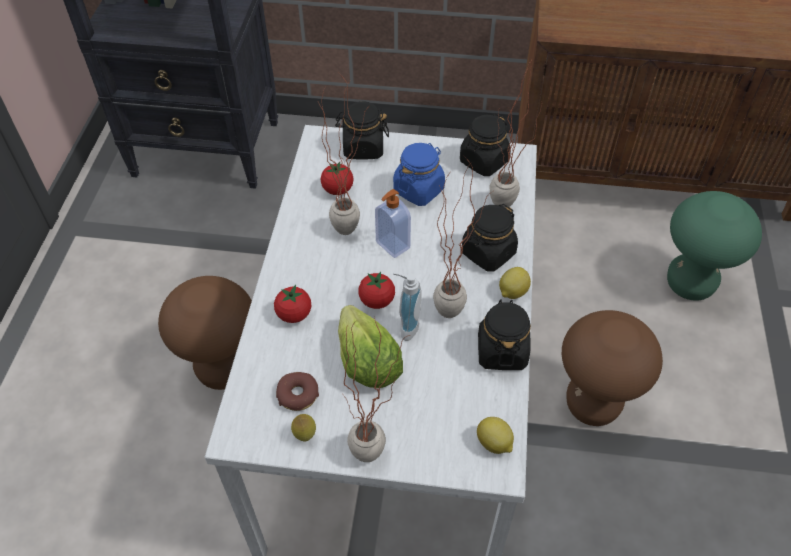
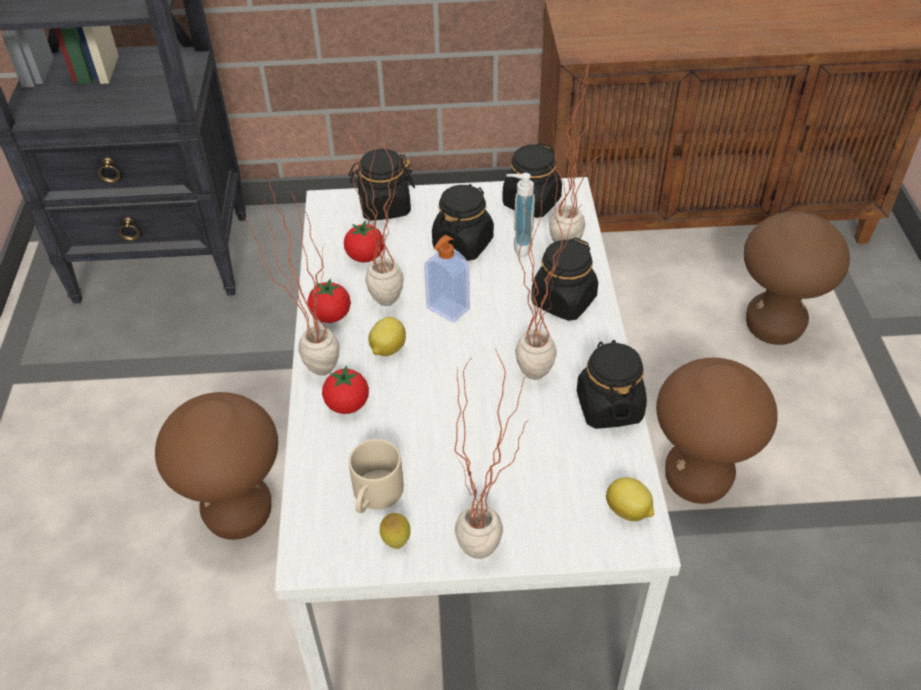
camera: 10 degrees left, 5 degrees down
donut [276,372,319,411] -> beige mug [349,439,404,513]
lettuce [338,305,403,388] -> none
tomato [358,272,395,309] -> tomato moved to [307,279,351,323]
blue jar [393,143,445,206] -> black jar [432,184,494,261]
soap dispenser [393,272,422,341] -> soap dispenser moved to [506,173,535,257]
lemon [499,267,531,299] -> lemon moved to [368,317,406,356]
green stool [667,191,762,300] -> brown stool [744,211,850,345]
none -> potted plant [239,175,339,376]

